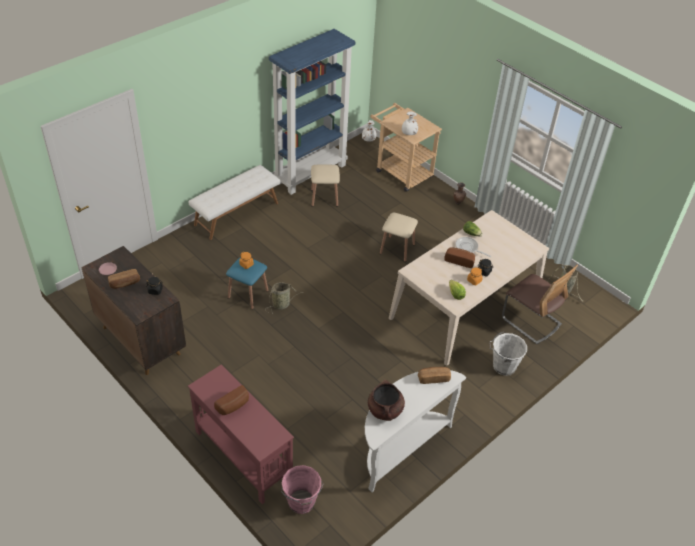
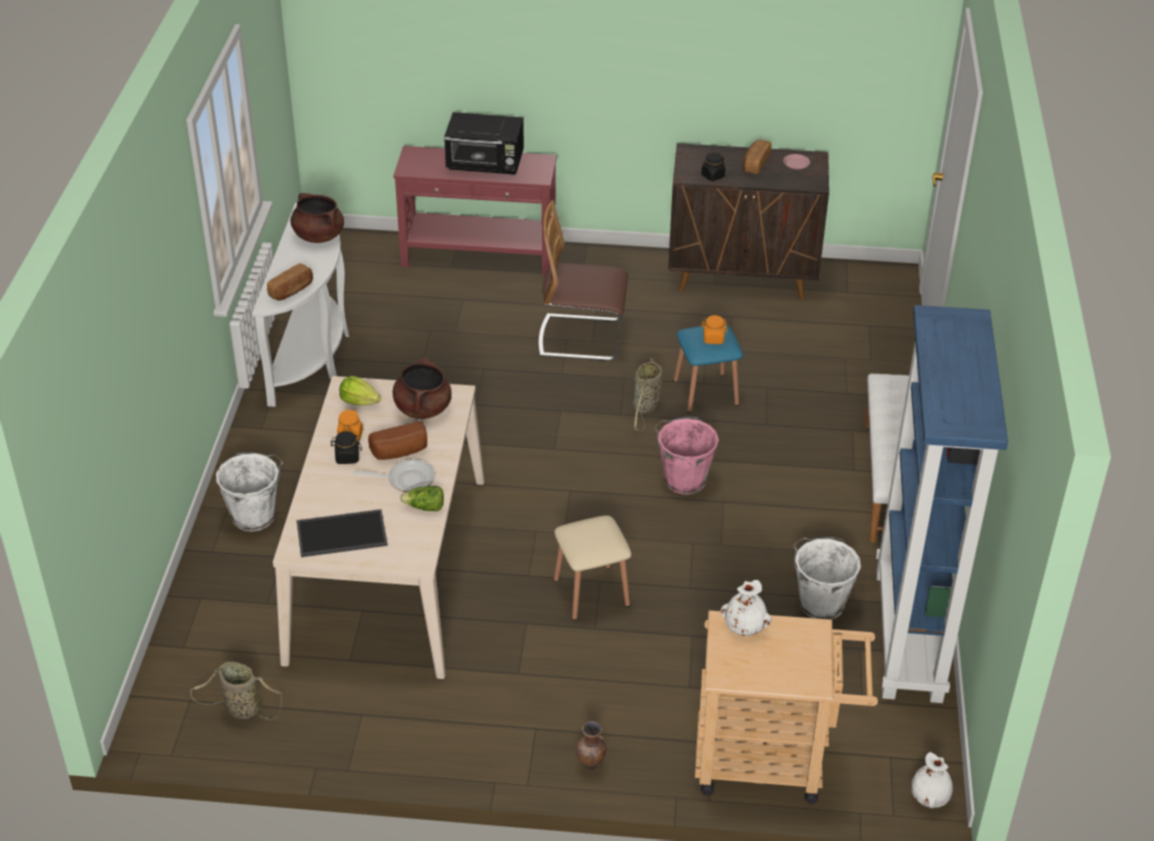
camera: 140 degrees right, 5 degrees down
bread [214,385,249,415] -> black microwave [444,112,524,175]
pink bucket [281,465,324,514] -> pink bucket moved to [654,417,719,494]
beige stool [311,164,340,207] -> white bucket [793,537,861,620]
chair [502,264,578,344] -> chair moved to [538,200,628,361]
none -> tray [296,509,388,557]
none -> brown cooking pot [393,357,452,419]

